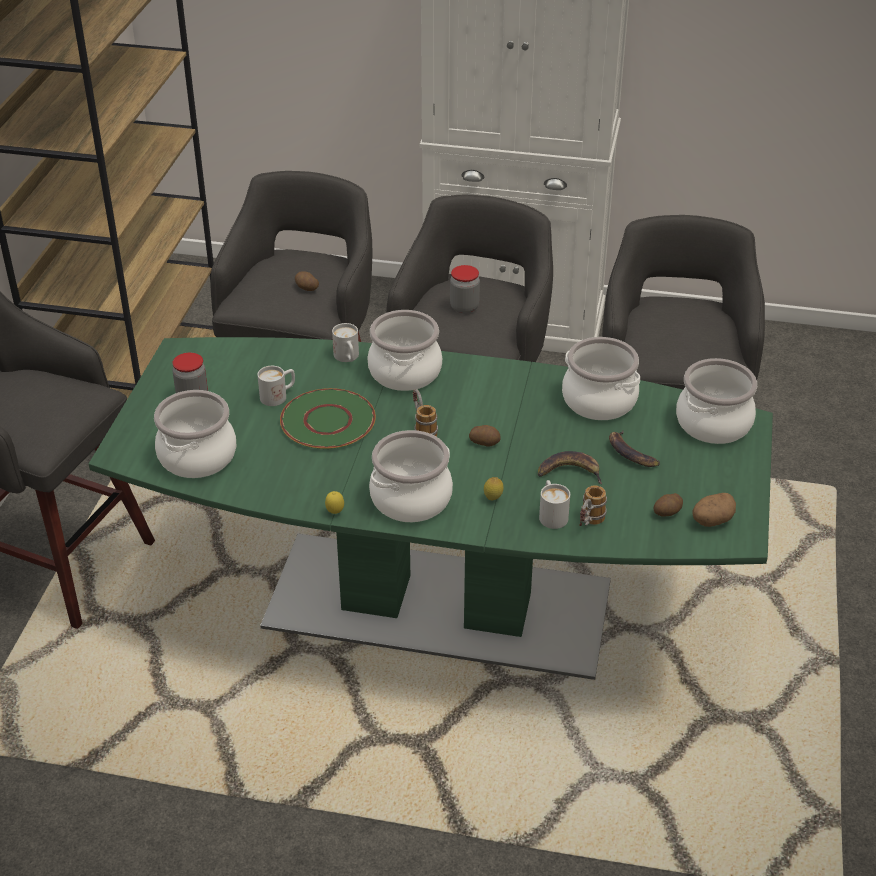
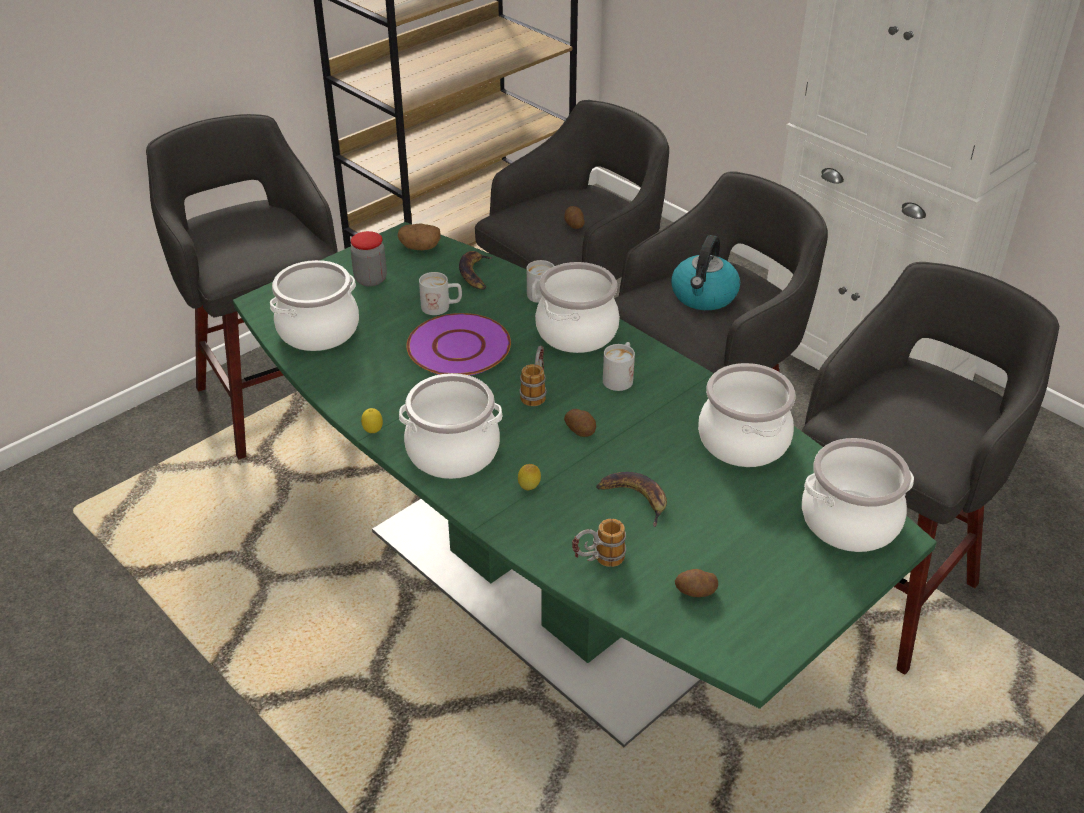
camera: 35 degrees right, 0 degrees up
green plate [280,388,376,449] -> purple plate [406,313,511,376]
jar [450,265,480,314] -> kettle [671,235,740,310]
white mug [539,480,570,529] -> white mug moved to [603,342,635,391]
banana [609,431,660,467] -> banana moved to [459,251,493,290]
potato [692,493,736,527] -> potato moved to [398,223,441,250]

